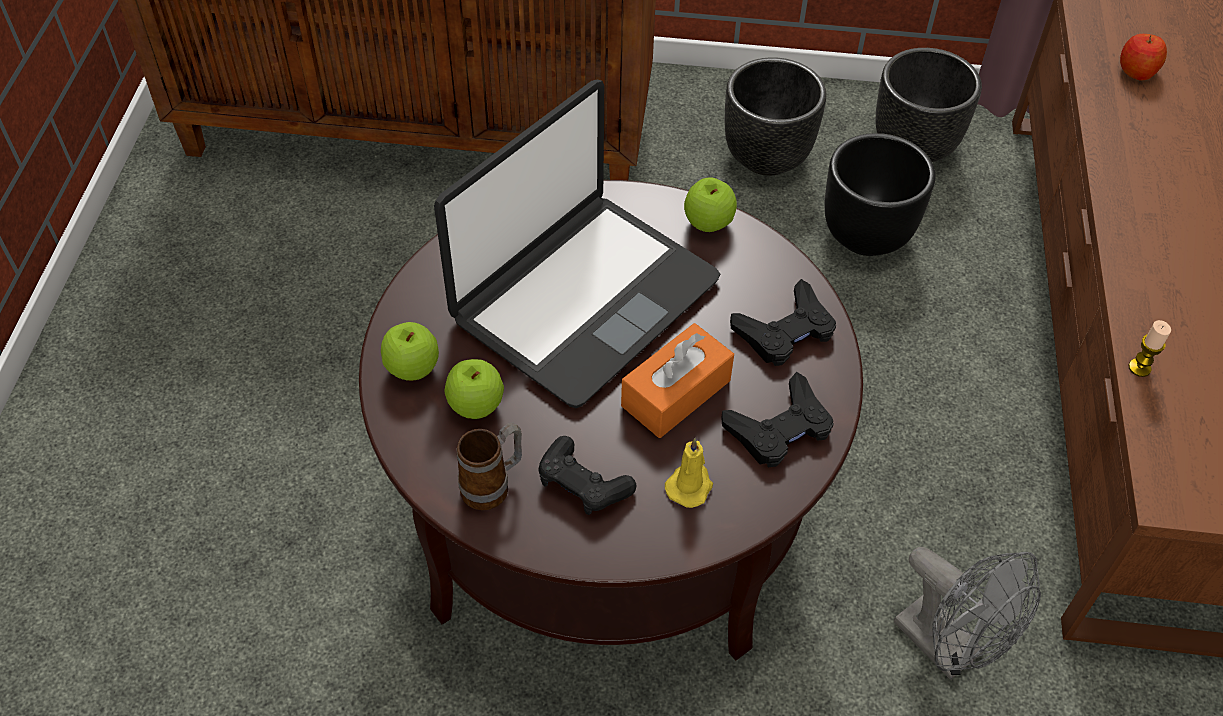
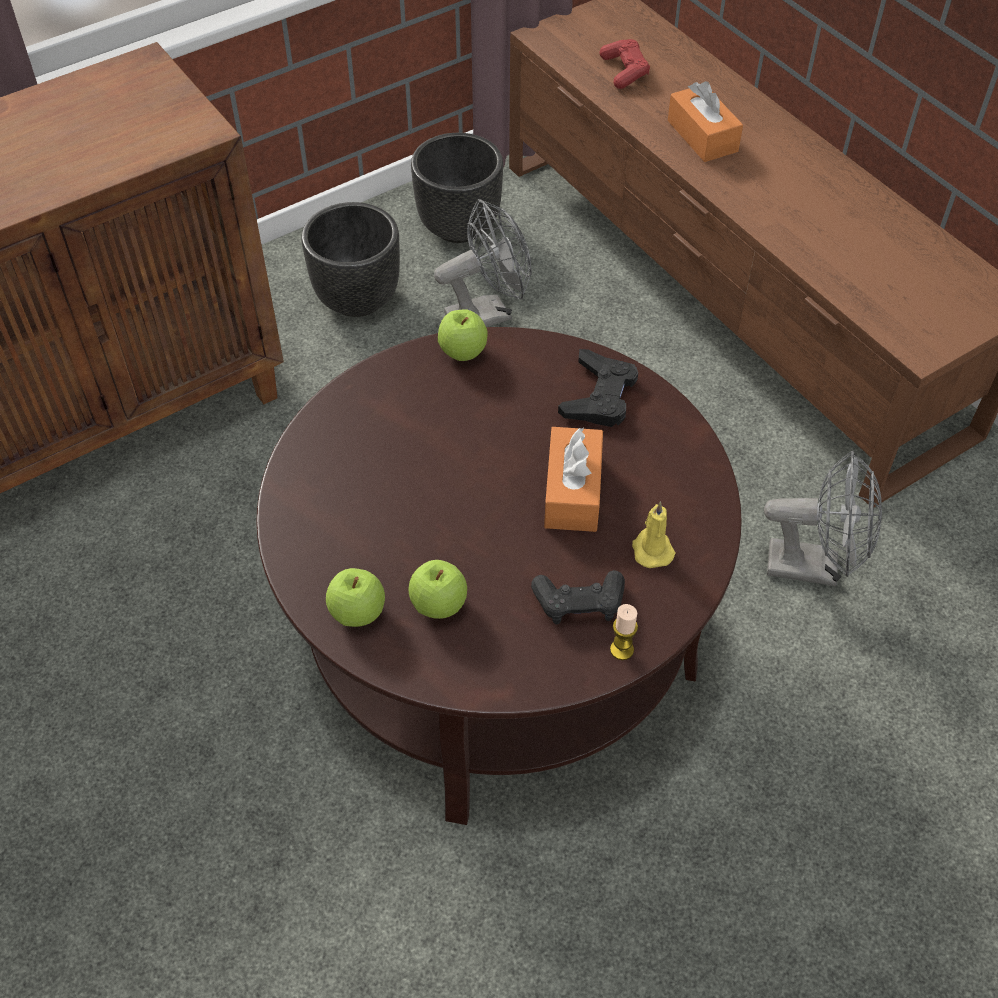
camera: 40 degrees left, 0 degrees up
laptop [434,80,720,408] -> none
mug [457,422,522,510] -> none
black game controller [721,372,834,467] -> none
black planter [825,133,936,256] -> grey fan [434,199,532,327]
apple [1120,34,1167,81] -> red game controller [600,39,650,89]
candle [1129,320,1171,377] -> candle moved to [610,604,638,660]
none -> orange tissue box [668,81,743,162]

